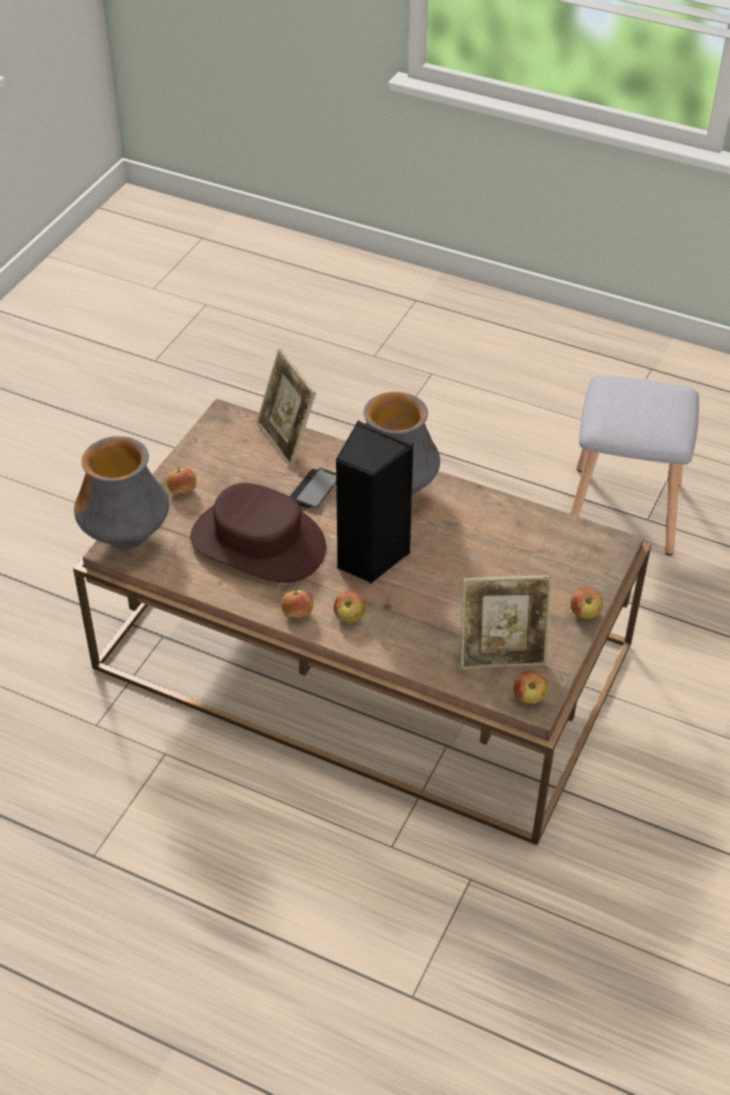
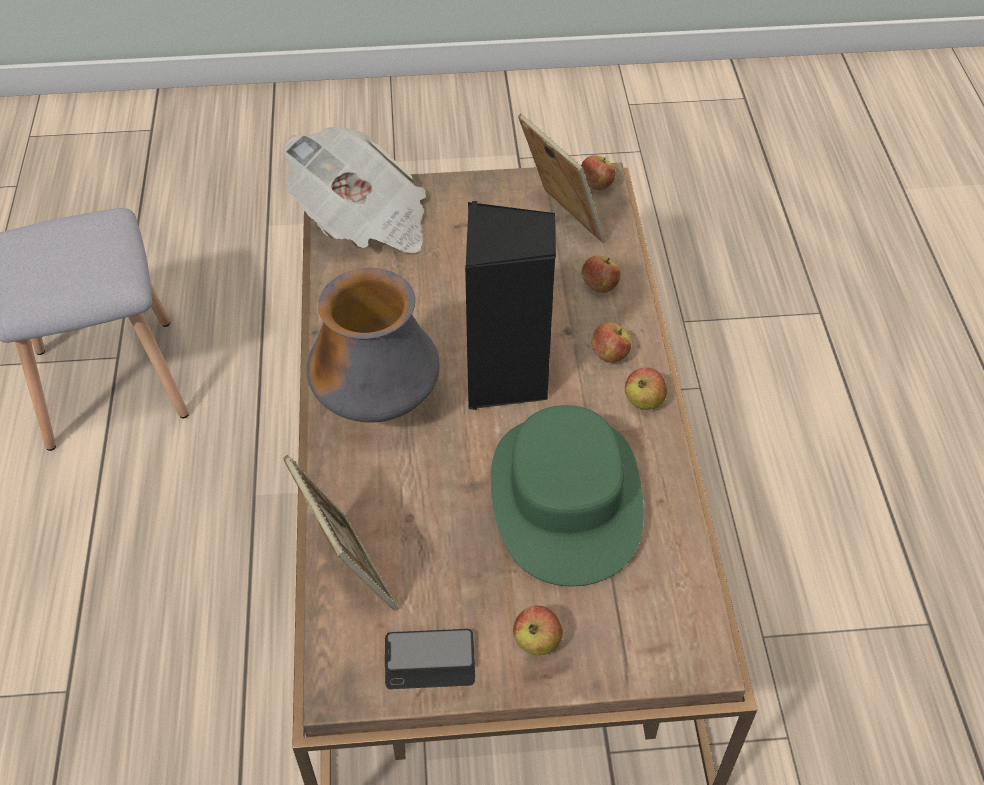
camera: 120 degrees left, 5 degrees up
vase [74,436,169,549] -> none
brown hat [190,483,326,583] -> green hat [491,405,644,587]
picture frame [257,349,316,467] -> picture frame turned 60 degrees counterclockwise [283,455,399,611]
phone [289,468,336,508] -> phone moved to [385,629,475,689]
apple [571,588,603,619] -> apple moved to [582,255,621,293]
none -> newspaper [284,127,426,253]

